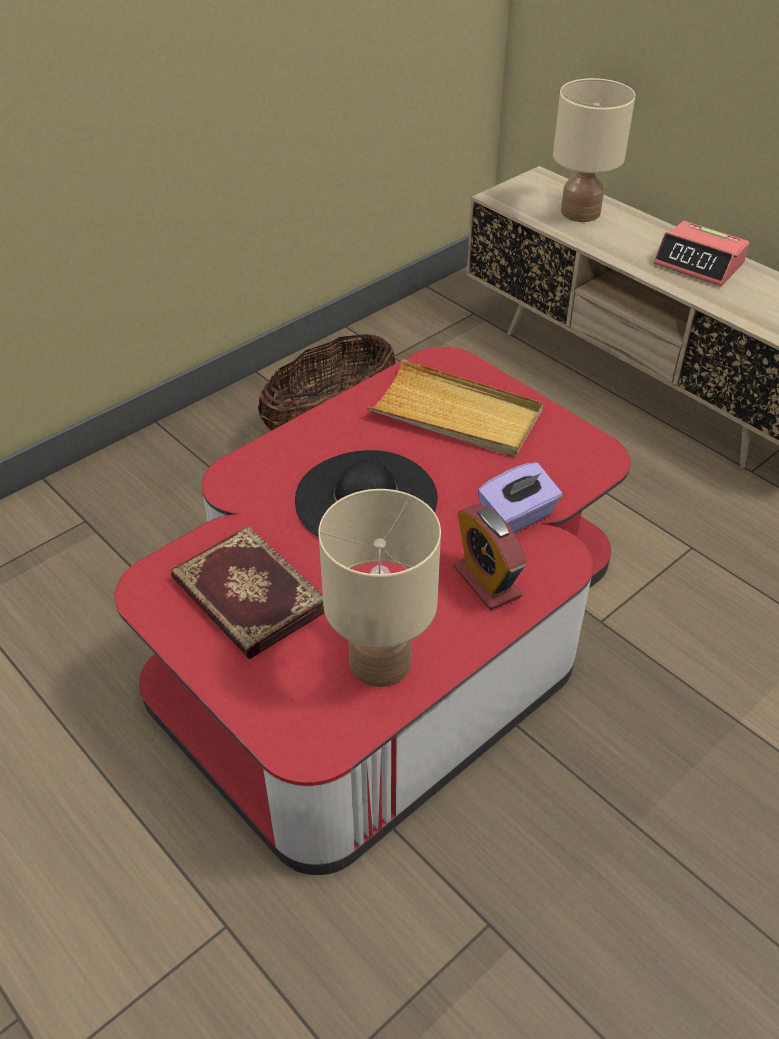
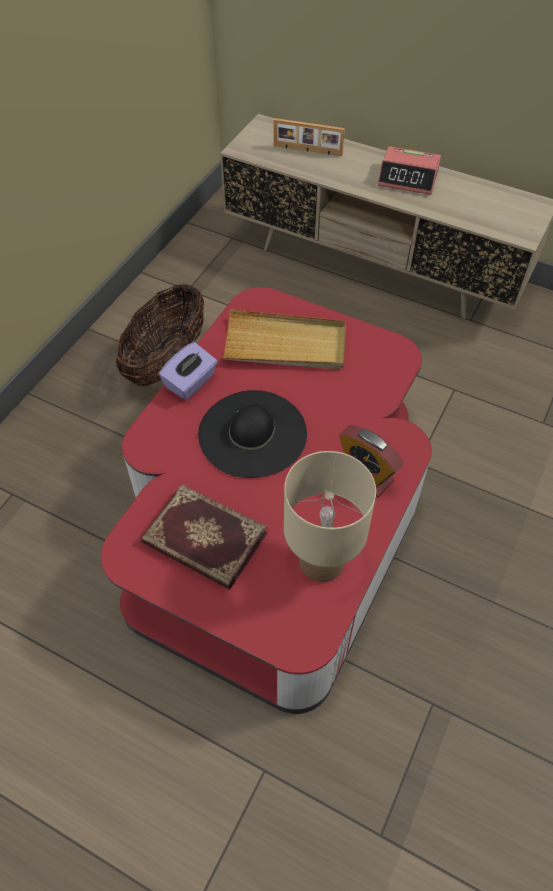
camera: 20 degrees left, 10 degrees up
purple tissue box [478,462,562,533] -> purple tissue box moved to [159,342,217,400]
beige table lamp [553,78,635,222] -> picture frame [274,118,345,156]

